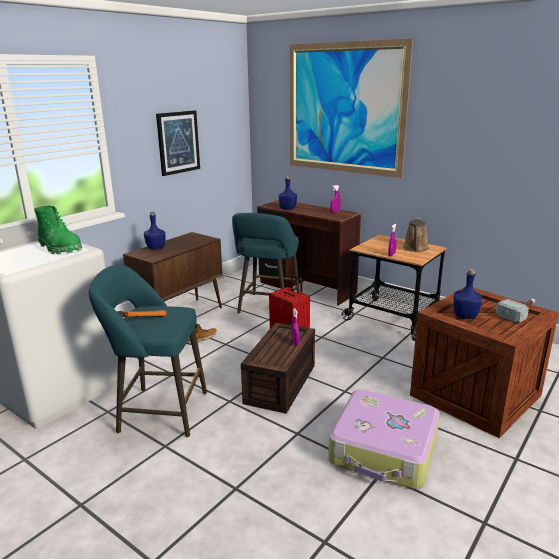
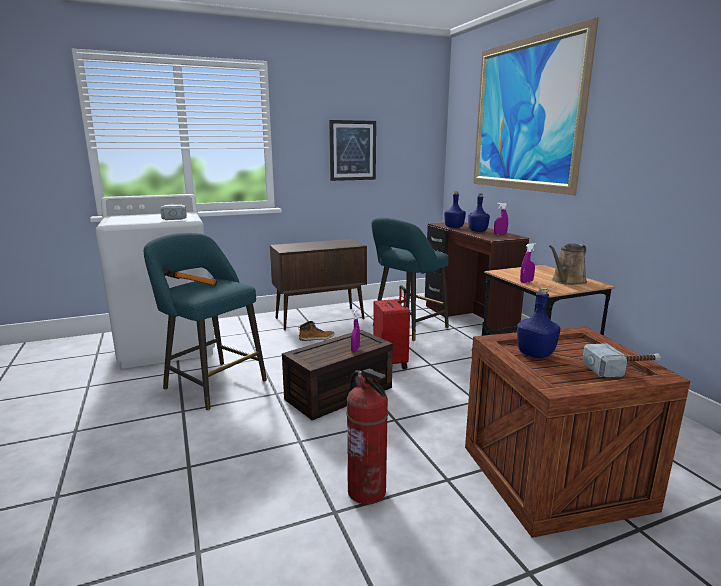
camera: 30 degrees right, 5 degrees down
green boot [34,206,82,254] -> hammer [160,204,187,220]
blue bottle [144,212,165,250] -> blue bottle moved to [468,194,490,232]
suitcase [328,390,440,489] -> fire extinguisher [346,368,388,505]

